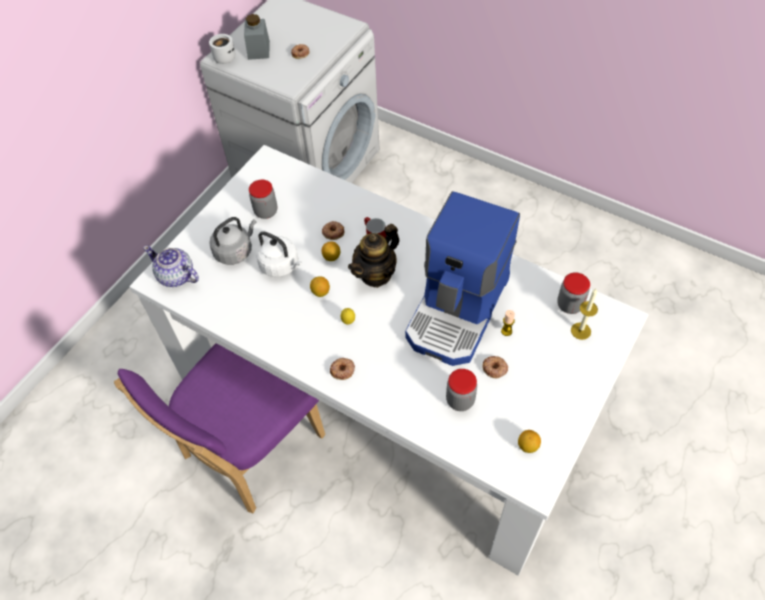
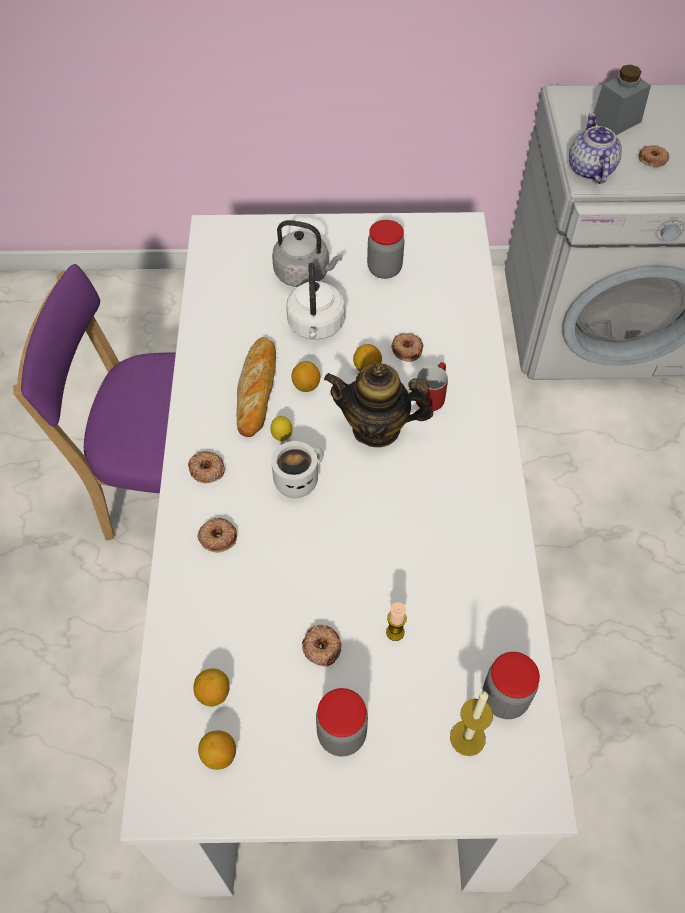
camera: 55 degrees right, 0 degrees up
teapot [143,246,199,287] -> teapot moved to [569,113,622,184]
white mug [209,34,235,64] -> white mug moved to [271,441,324,498]
coffee machine [405,191,520,366] -> none
jar [446,369,477,411] -> jar moved to [316,688,368,756]
none -> lemon [193,669,229,707]
none -> donut [197,518,237,552]
none -> bread [237,337,276,437]

